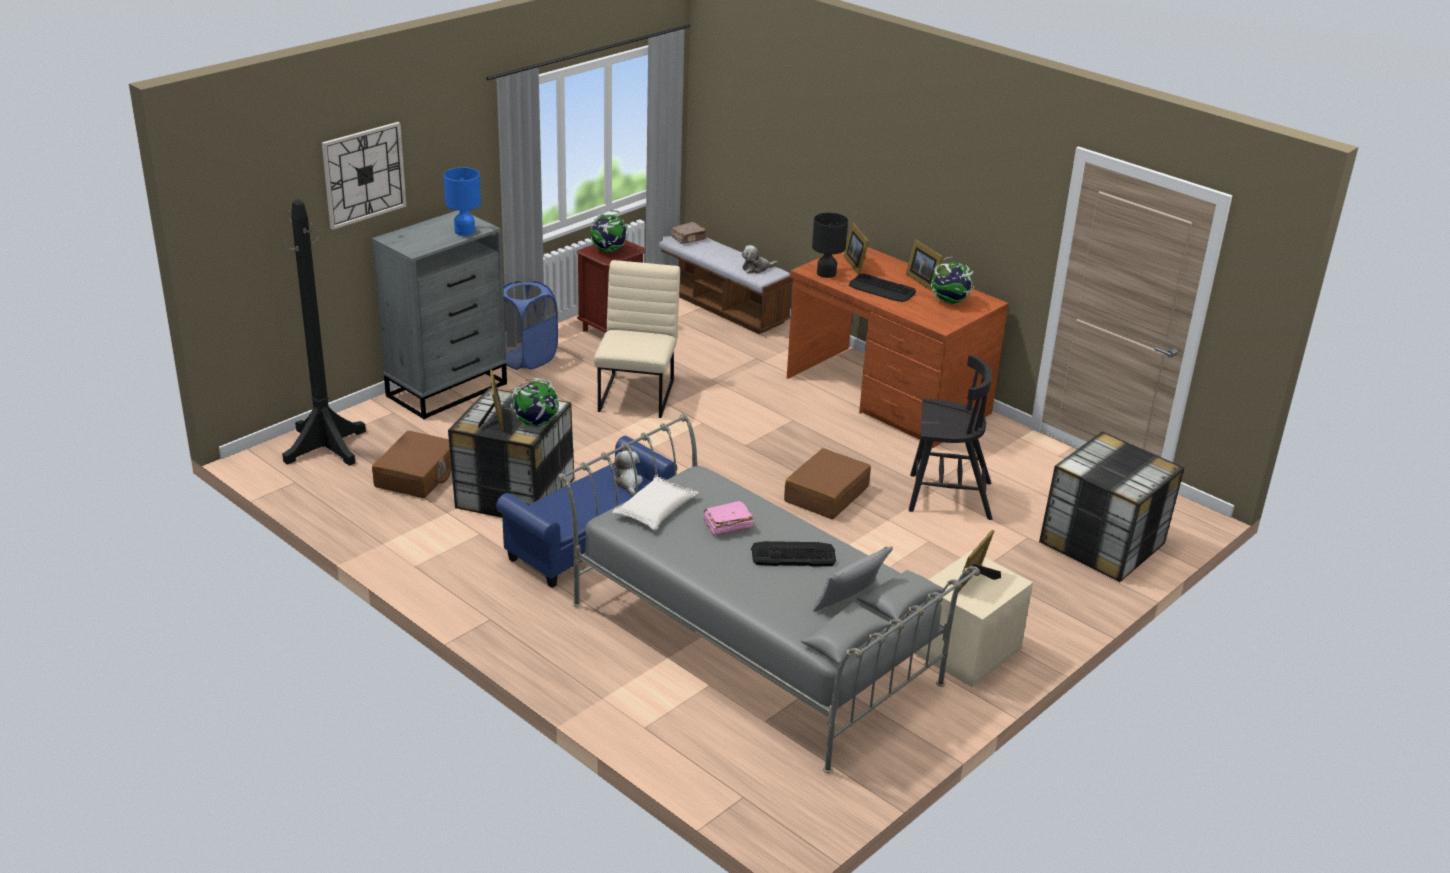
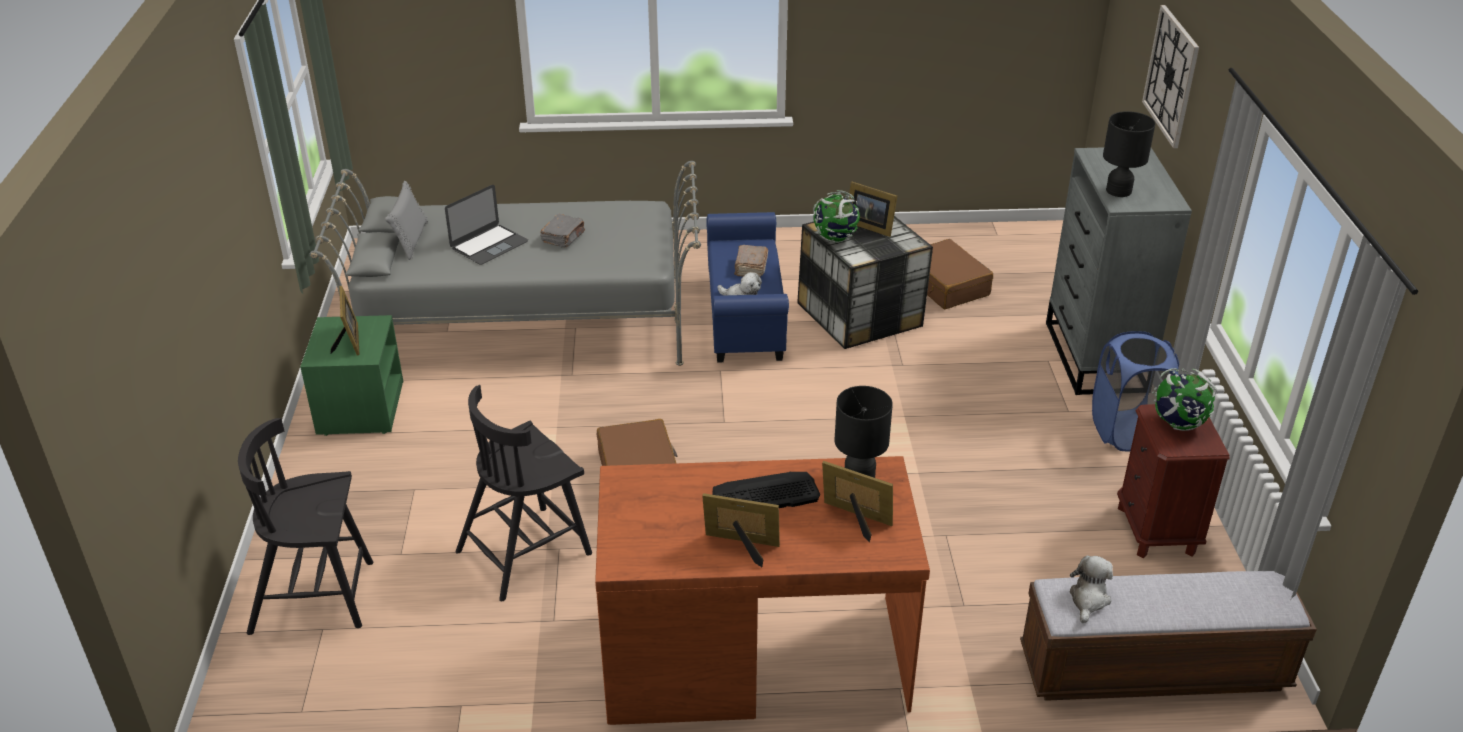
camera: 135 degrees right, 5 degrees up
black clothes rack [282,199,366,466] -> none
blue table lamp [444,167,481,236] -> black table lamp [1103,111,1155,197]
beige chair [594,260,680,418] -> none
white pillow [612,474,699,530] -> none
brown book [671,222,706,244] -> brown book moved to [734,245,768,277]
pink book [704,501,753,536] -> grey book [540,214,585,247]
keyboard [751,541,836,567] -> laptop [445,185,528,265]
beige nightstand [914,551,1033,687] -> green nightstand [300,315,403,436]
globe [931,257,975,304] -> none
storage box [1039,431,1184,582] -> black chair [238,418,373,635]

